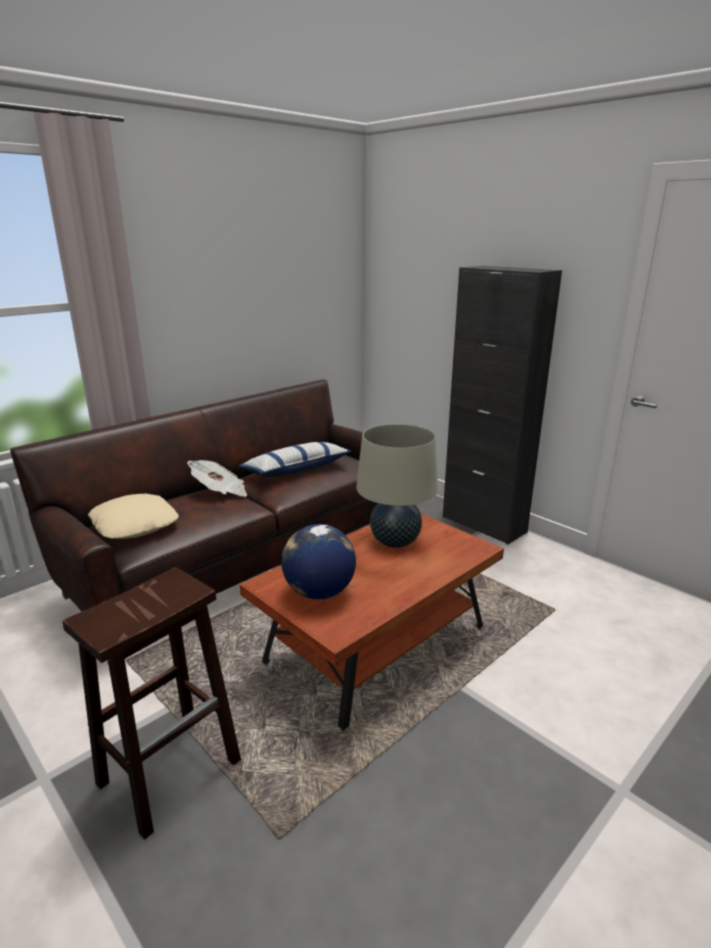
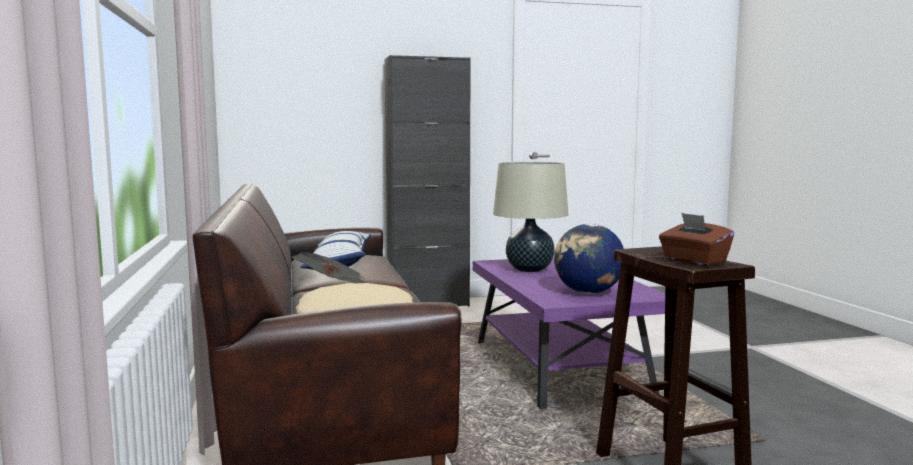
camera: 60 degrees left, 15 degrees down
brown coffee table [240,513,504,731] -> purple coffee table [473,257,665,409]
none -> brown tissue box [659,213,734,266]

